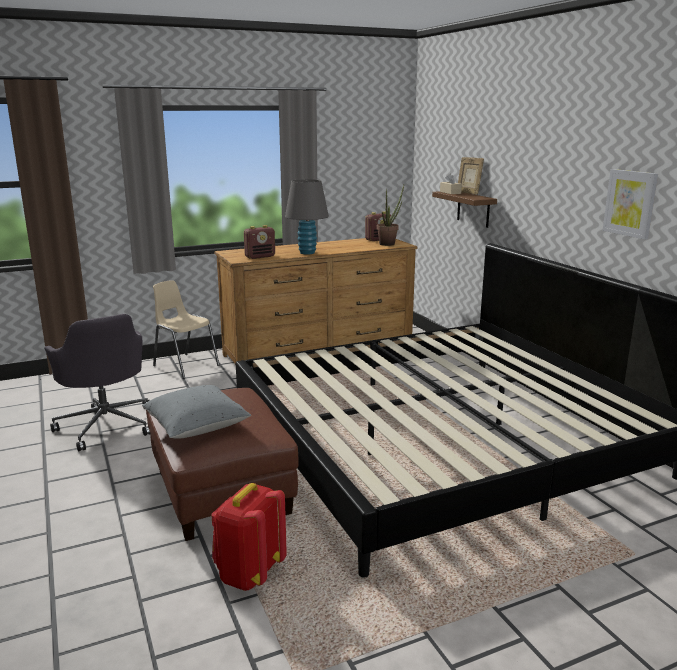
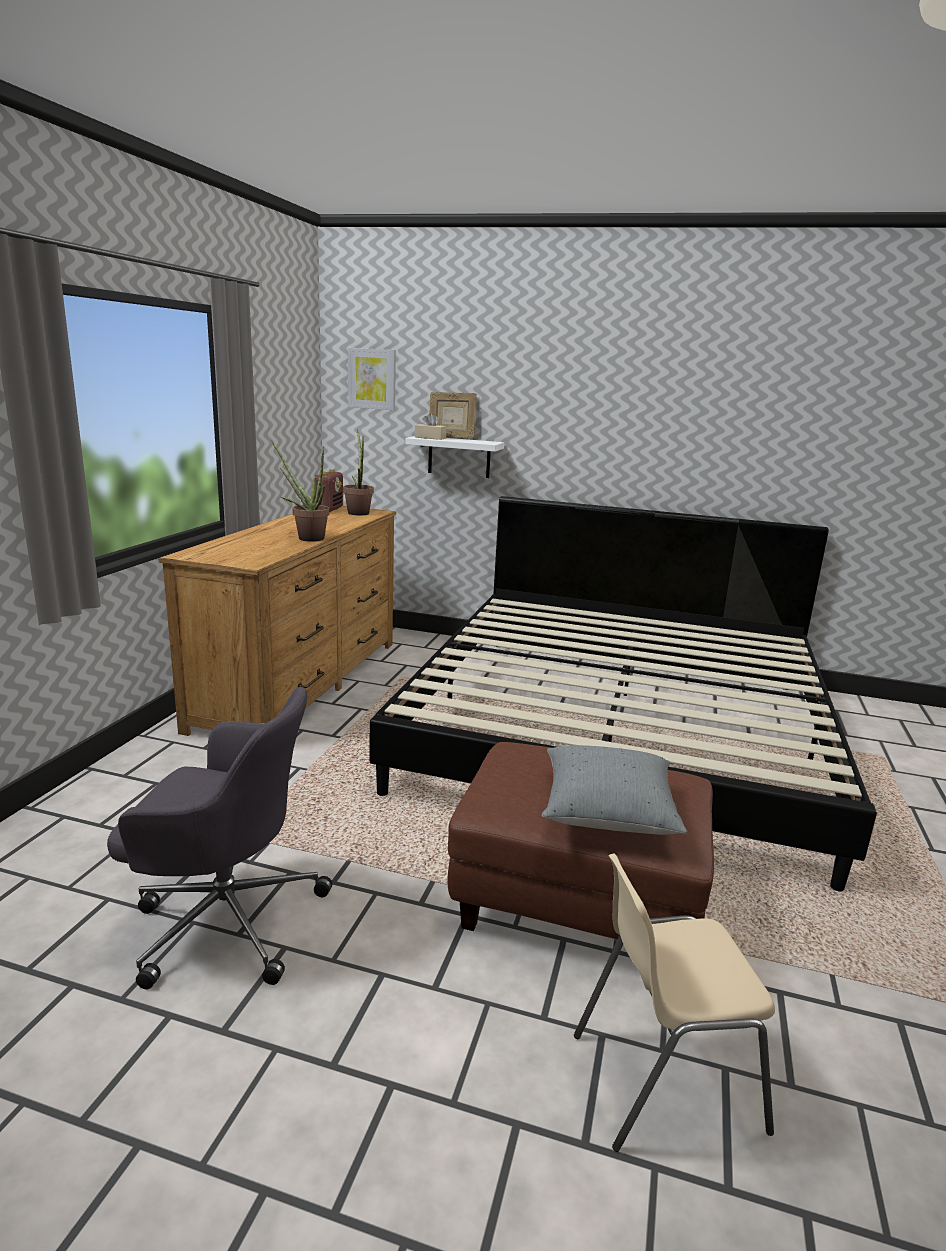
camera: 50 degrees left, 0 degrees up
beige chair [153,280,220,379] -> beige chair moved to [574,853,775,1152]
red backpack [211,483,287,591] -> none
radio [244,225,275,259] -> none
grey table lamp [285,179,329,255] -> potted plant [271,440,329,542]
brown shelf [432,191,497,228] -> white shelf [405,436,504,478]
picture [603,169,658,239] -> picture moved to [348,348,396,410]

